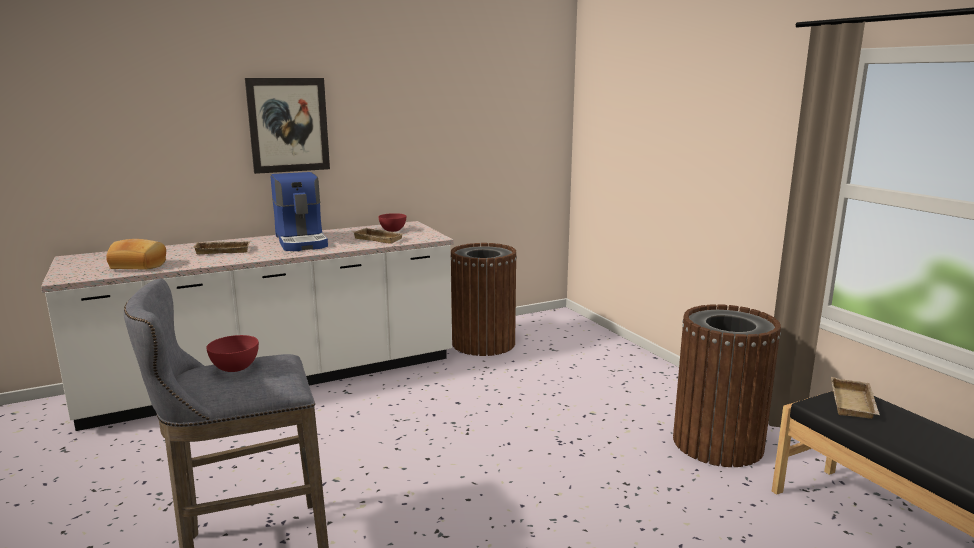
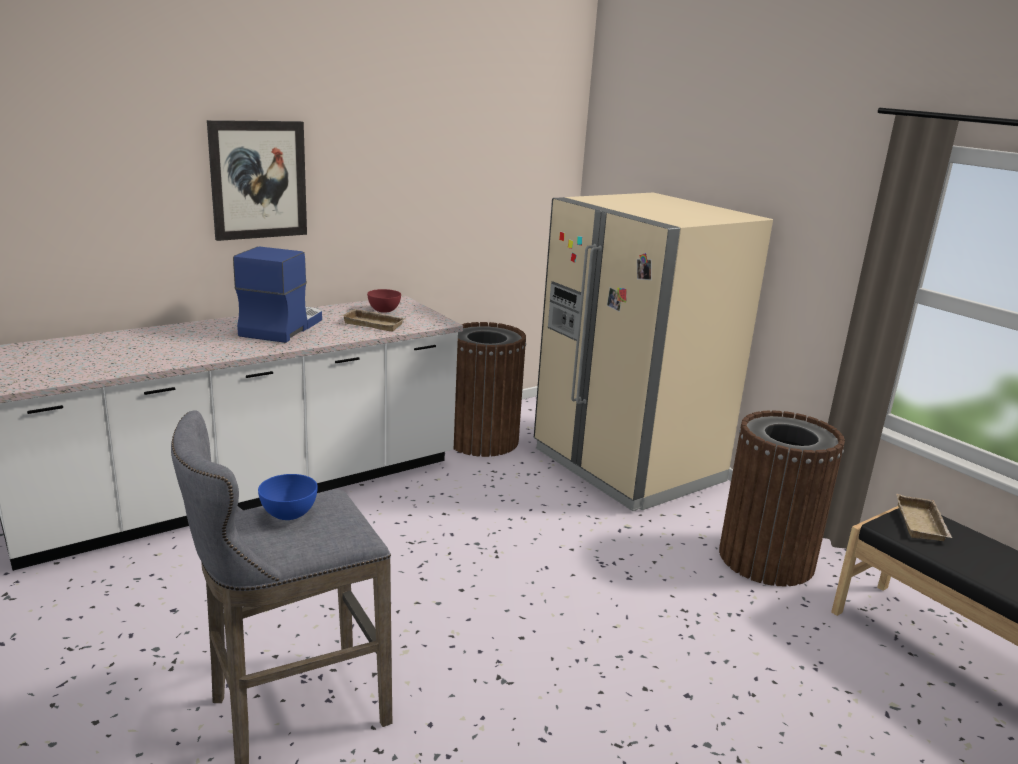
camera: 10 degrees left, 5 degrees up
bread [106,239,166,269] -> none
beige tray [192,241,251,254] -> none
red bowl [206,335,259,372] -> blue bowl [258,474,318,520]
coffee machine [271,172,328,251] -> coffee machine turned 135 degrees counterclockwise [233,246,322,343]
none -> beige fridge [534,193,773,511]

